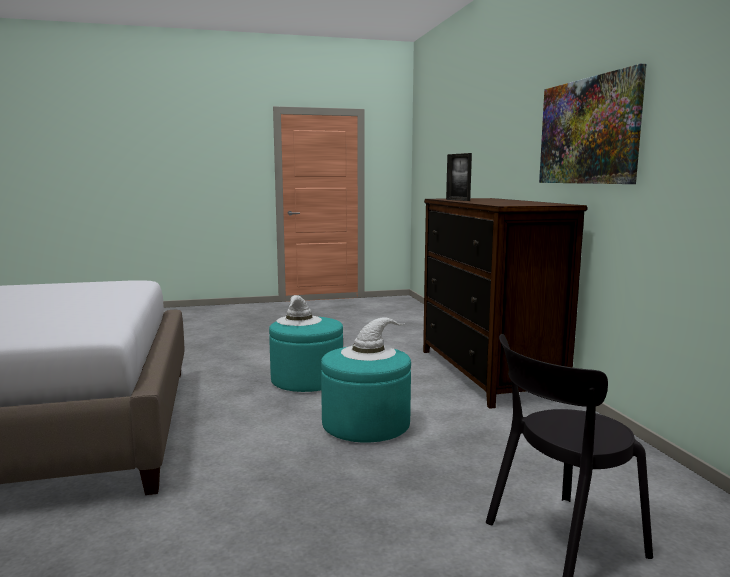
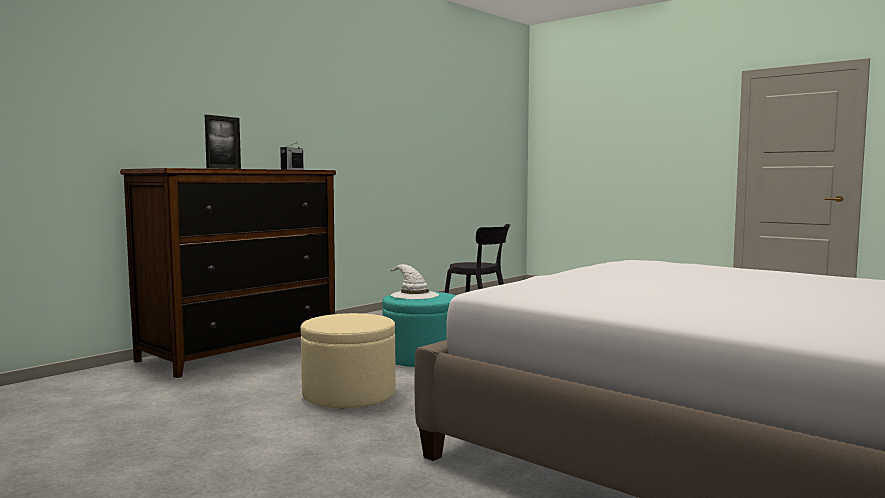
camera: 125 degrees left, 5 degrees down
turquoise ottoman [269,317,343,392] -> beige ottoman [301,313,396,409]
white hat [277,295,322,326] -> none
picture [539,64,646,184] -> none
none -> radio [280,142,304,170]

